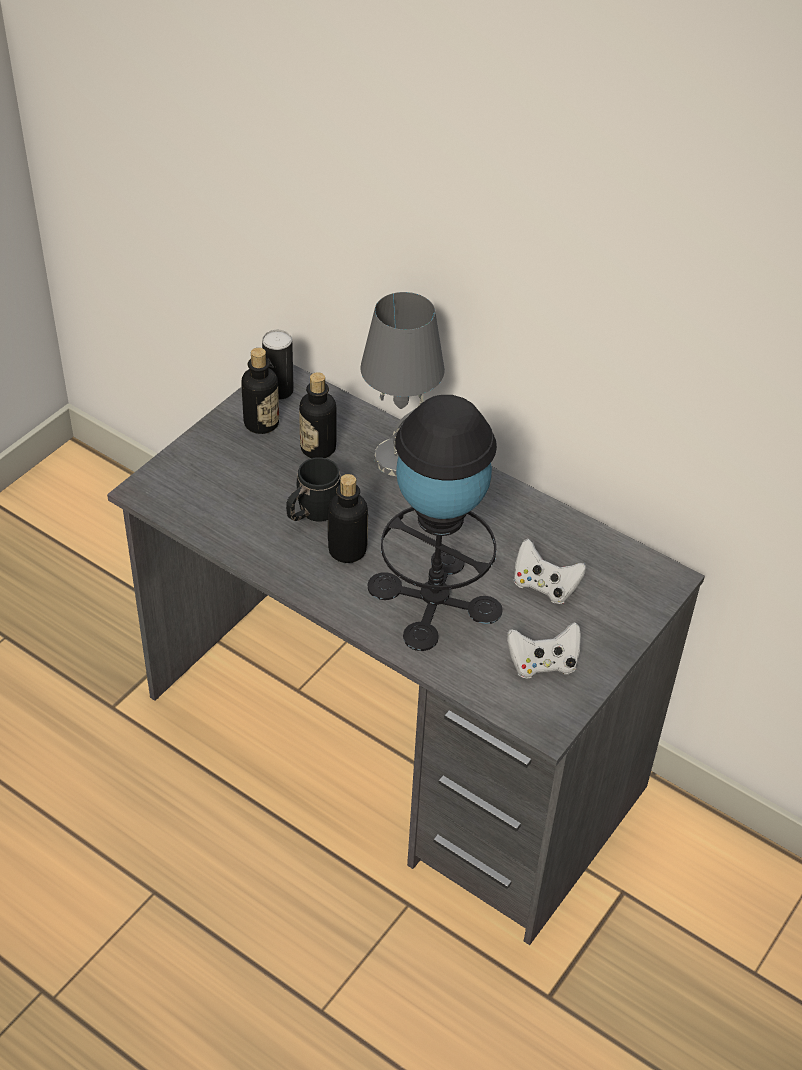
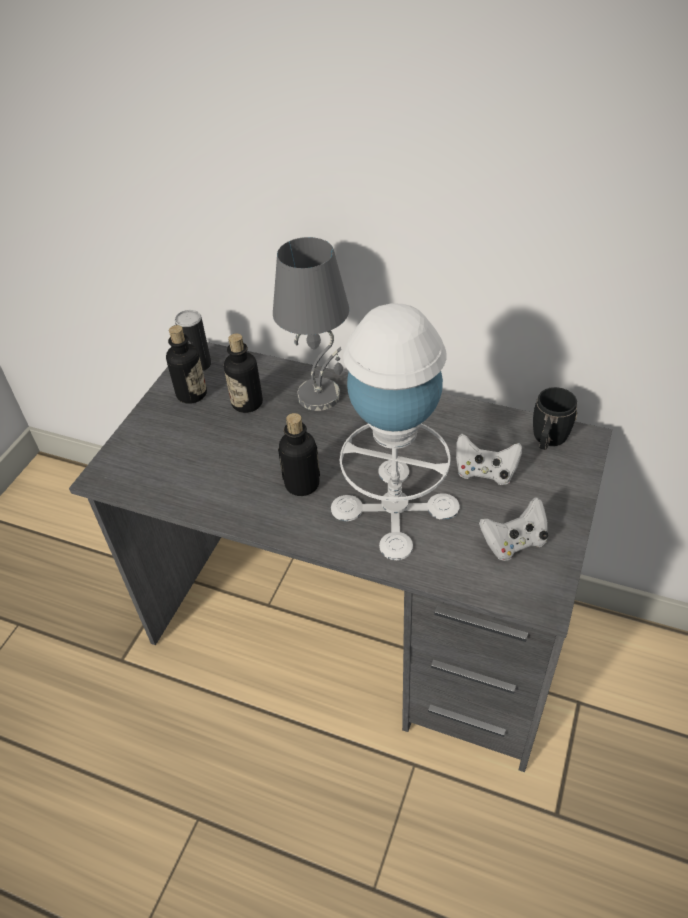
camera: 10 degrees left, 0 degrees up
black mug [286,457,341,522] -> black mug moved to [533,387,577,450]
black table lamp [368,395,503,651] -> white table lamp [331,303,460,560]

